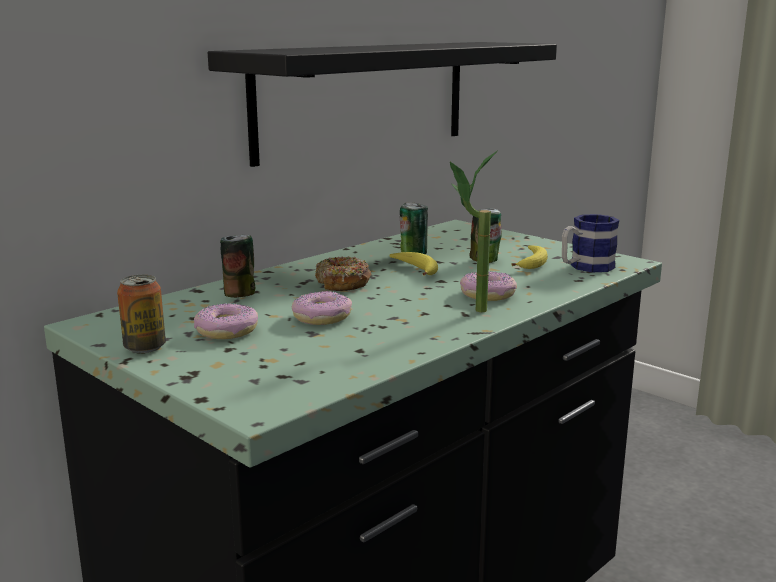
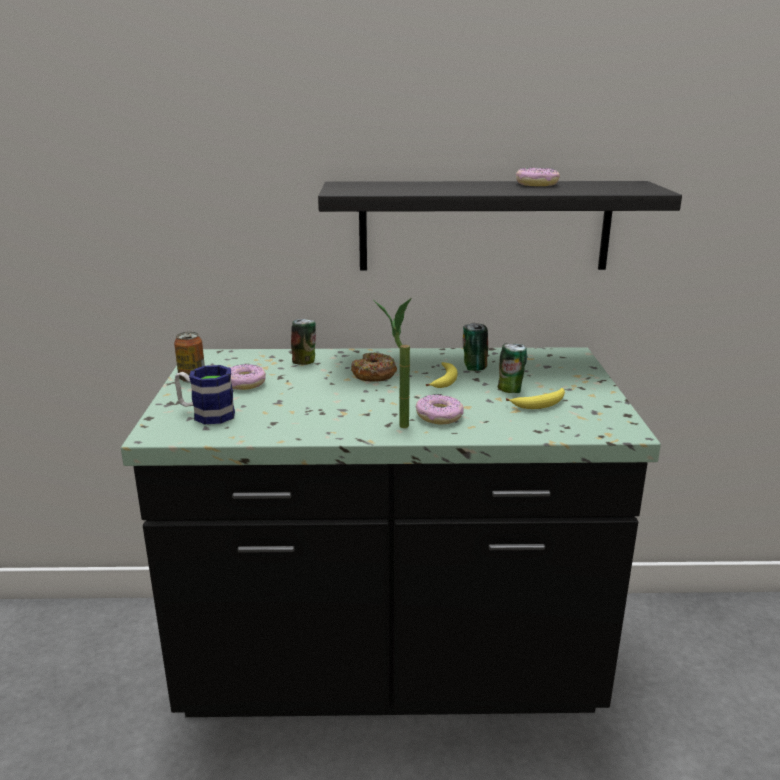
camera: 45 degrees right, 5 degrees up
donut [292,291,352,325] -> donut moved to [516,168,560,186]
mug [562,214,619,272] -> mug moved to [174,365,235,424]

